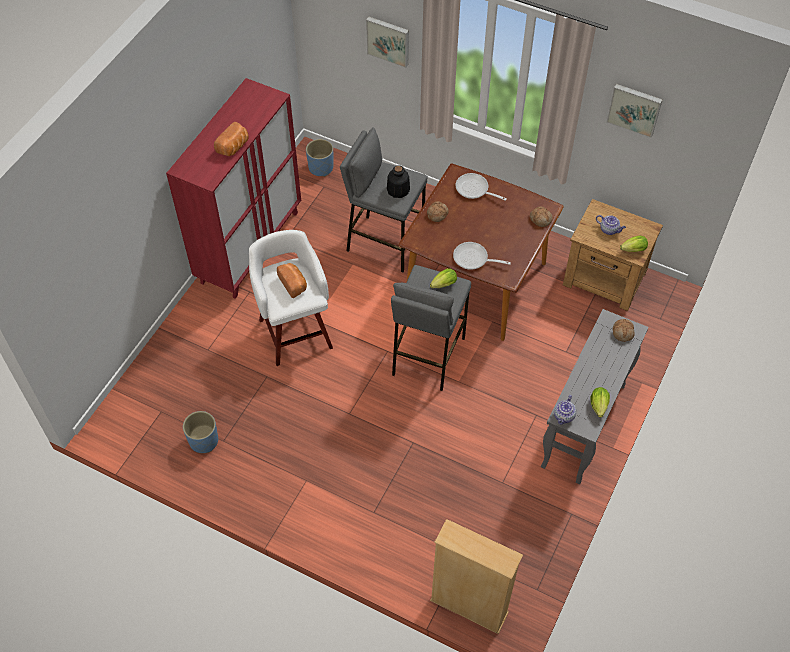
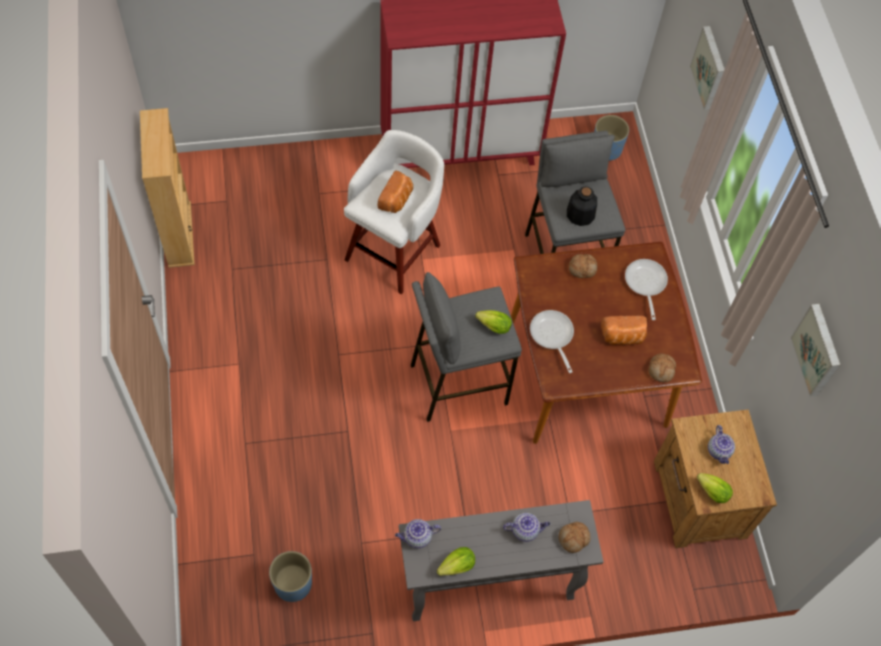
camera: 50 degrees right, 5 degrees up
blue planter [183,411,218,453] -> blue planter moved to [269,551,312,602]
bread [214,122,249,156] -> bread moved to [601,316,647,345]
beige bookcase [430,519,523,634] -> beige bookcase moved to [140,108,195,268]
none -> teapot [503,513,550,542]

